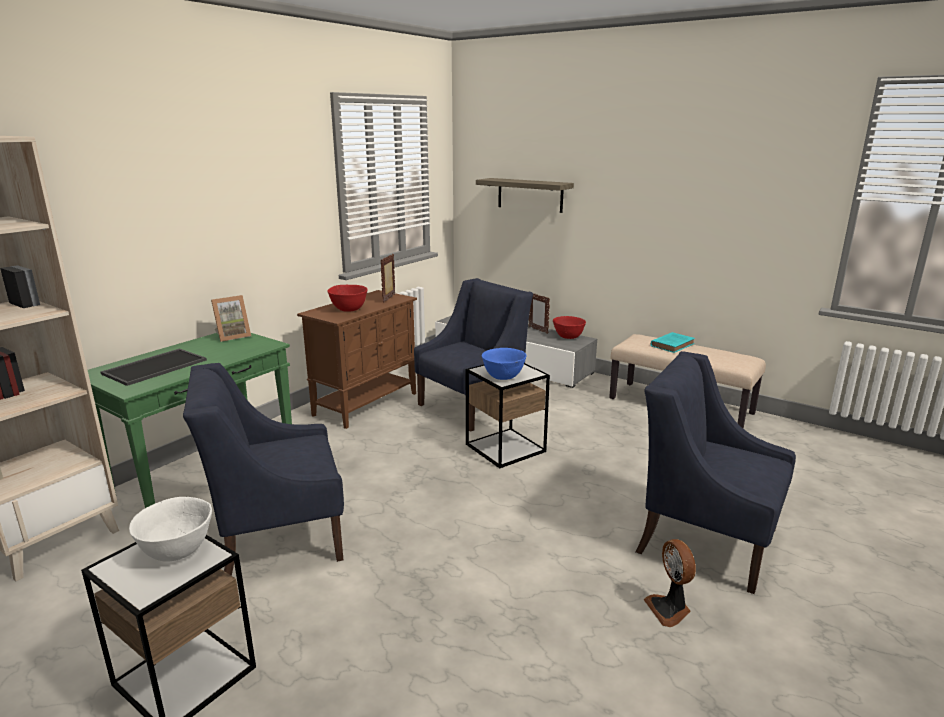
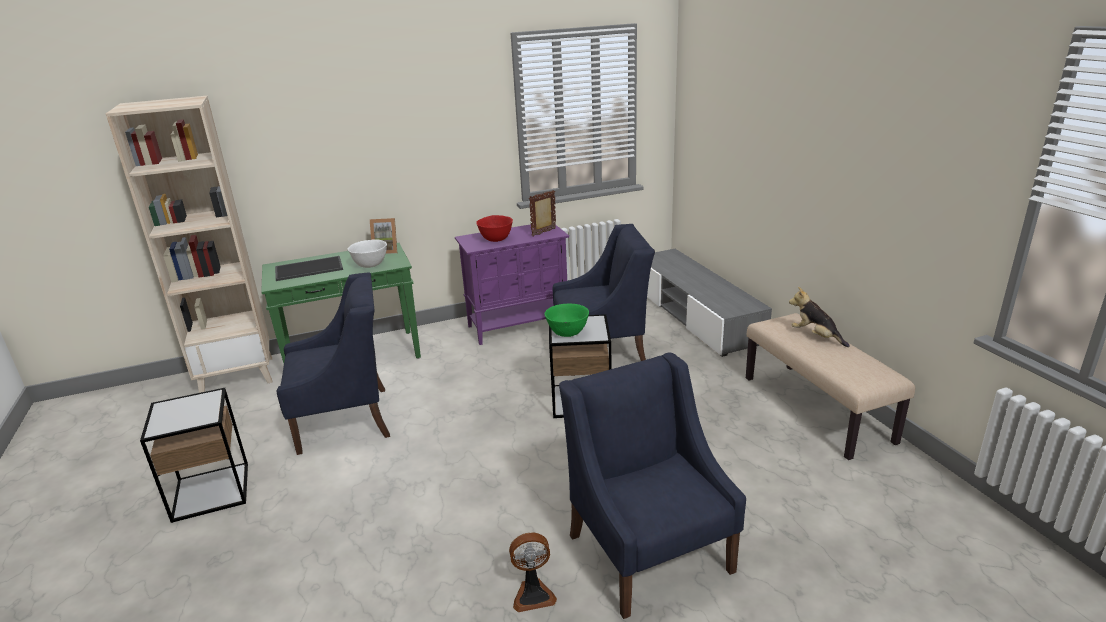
camera: 35 degrees right, 5 degrees up
white bowl [129,497,212,561] -> white bowl moved to [348,239,387,268]
blue armchair [183,363,344,576] -> blue armchair turned 150 degrees clockwise [277,272,390,455]
brown cabinet [297,290,417,429] -> purple cabinet [455,224,569,345]
shelf [476,178,574,213] -> none
blue bowl [482,348,527,380] -> green bowl [545,303,589,337]
picture frame [529,294,550,334] -> none
red bowl [553,316,586,339] -> none
fan [644,539,696,627] -> fan turned 120 degrees counterclockwise [509,532,557,612]
turquoise book [651,332,695,353] -> plush toy [789,287,850,347]

